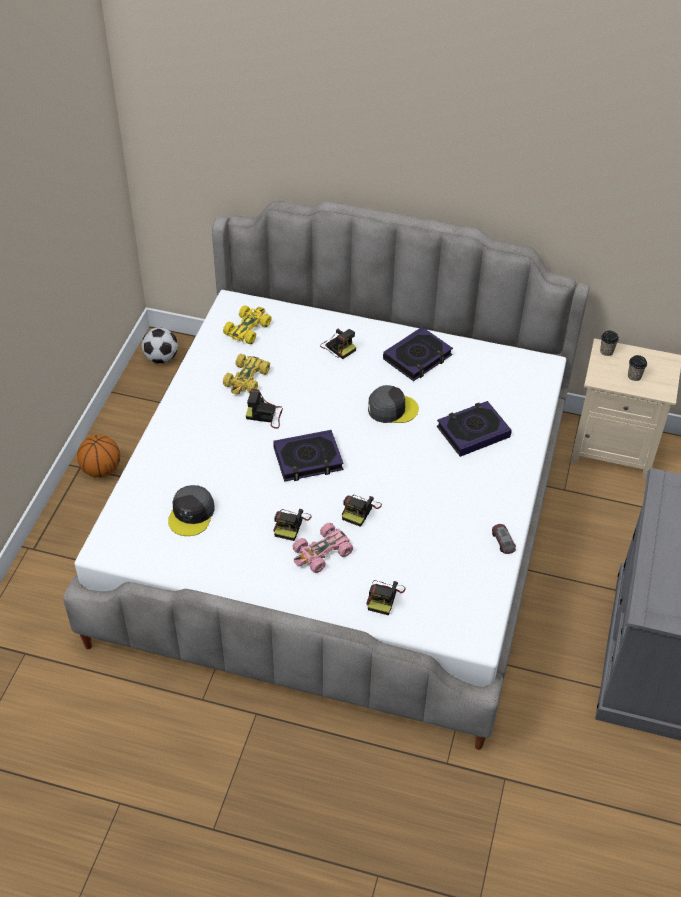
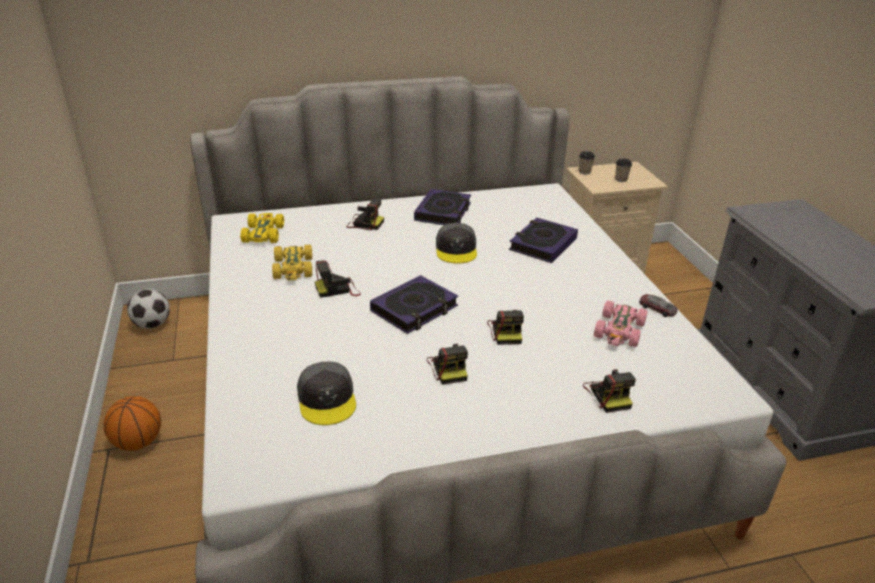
camera: 30 degrees left, 15 degrees down
pink toy car [293,523,353,573] -> pink toy car moved to [594,301,647,347]
grey cap [368,385,419,423] -> grey cap turned 120 degrees clockwise [436,223,477,263]

